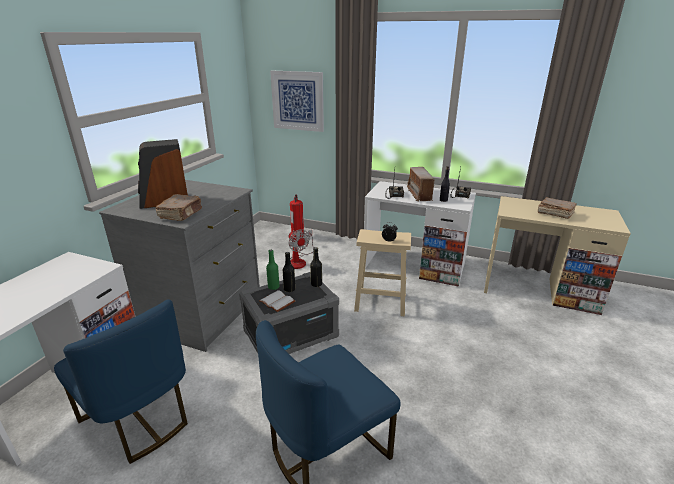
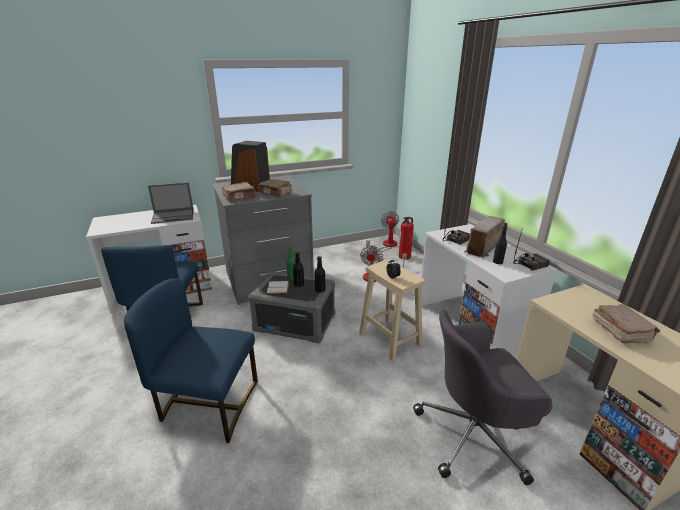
camera: 45 degrees right, 0 degrees up
picture [270,71,324,132] -> none
none -> laptop [148,183,194,224]
none -> brown book [258,179,292,197]
none -> fan [366,211,399,251]
none -> grey office chair [413,310,552,485]

